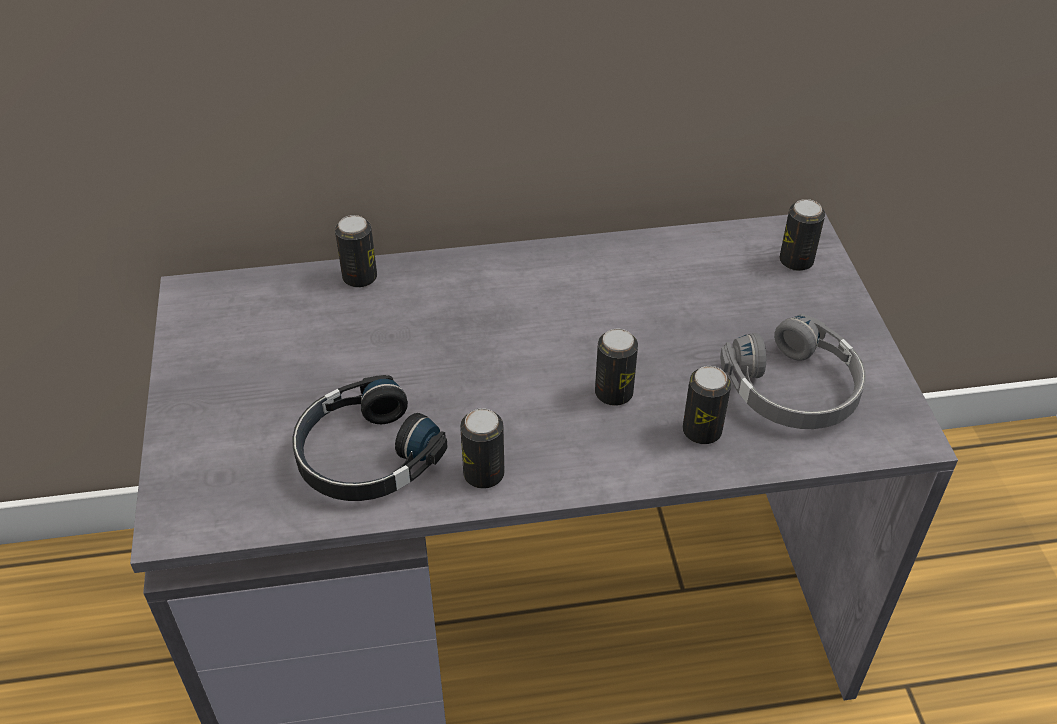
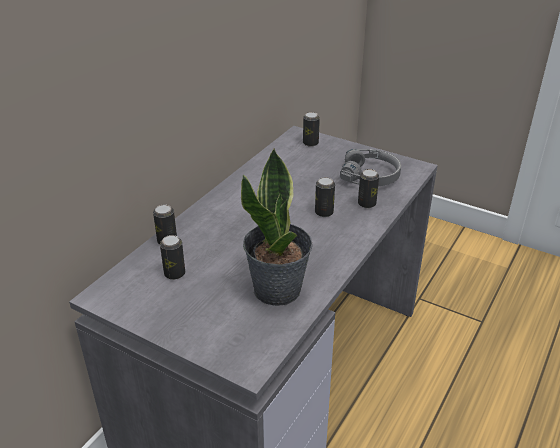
camera: 50 degrees left, 10 degrees down
black headphones [292,375,448,501] -> potted plant [241,148,313,306]
can [460,408,504,489] -> can moved to [160,235,185,280]

